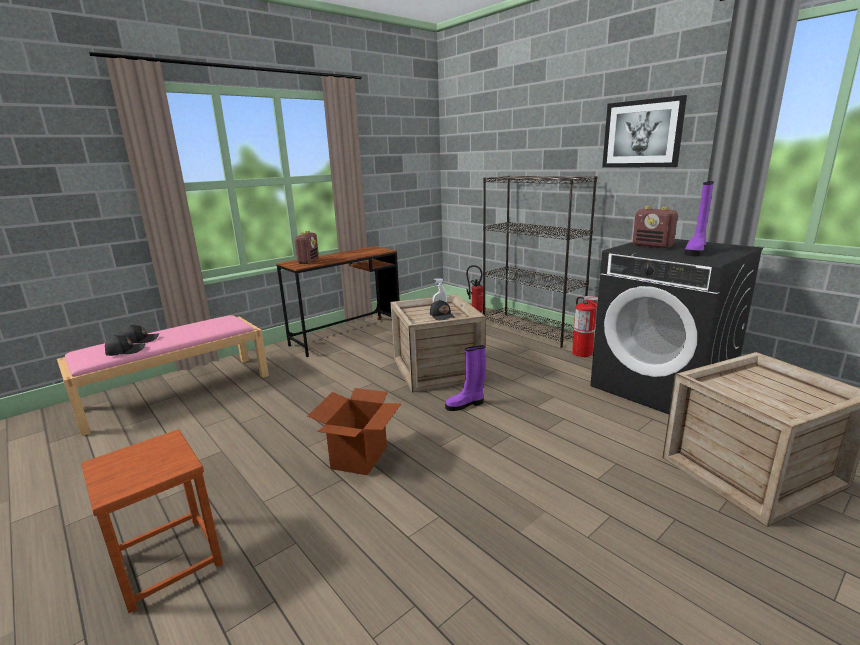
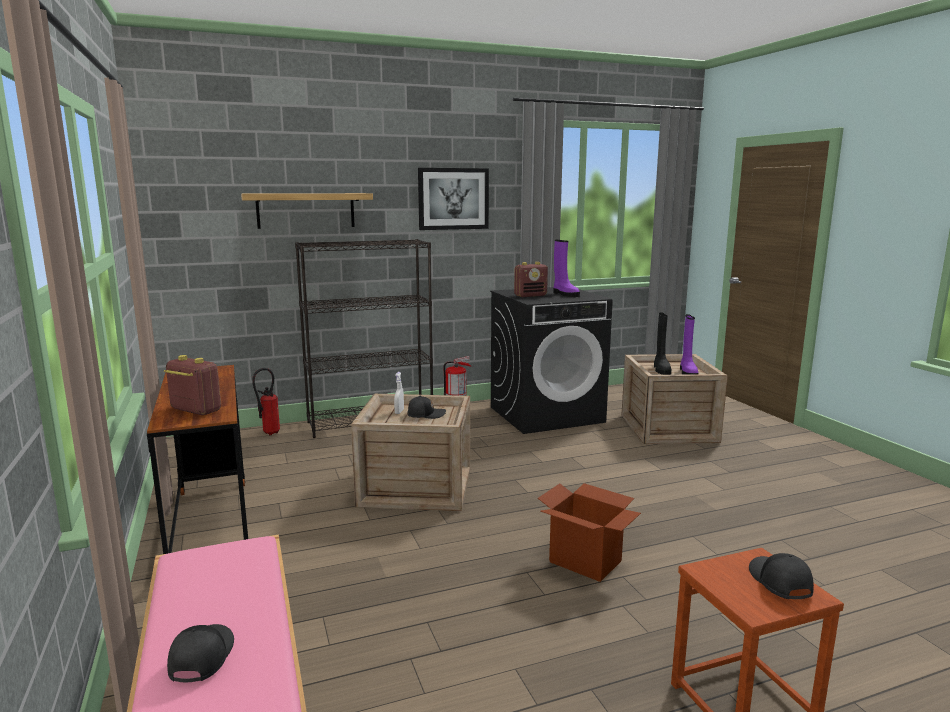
camera: 70 degrees left, 5 degrees down
black cap [105,335,146,356] -> black cap moved to [749,553,814,599]
purple boot [445,345,486,411] -> purple boot moved to [680,314,699,375]
none -> shelf [241,193,373,229]
none -> black boot [654,312,671,375]

